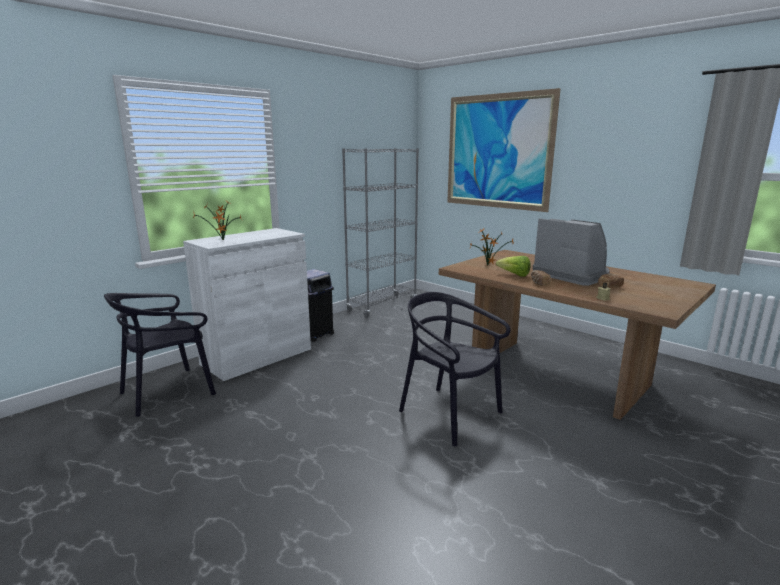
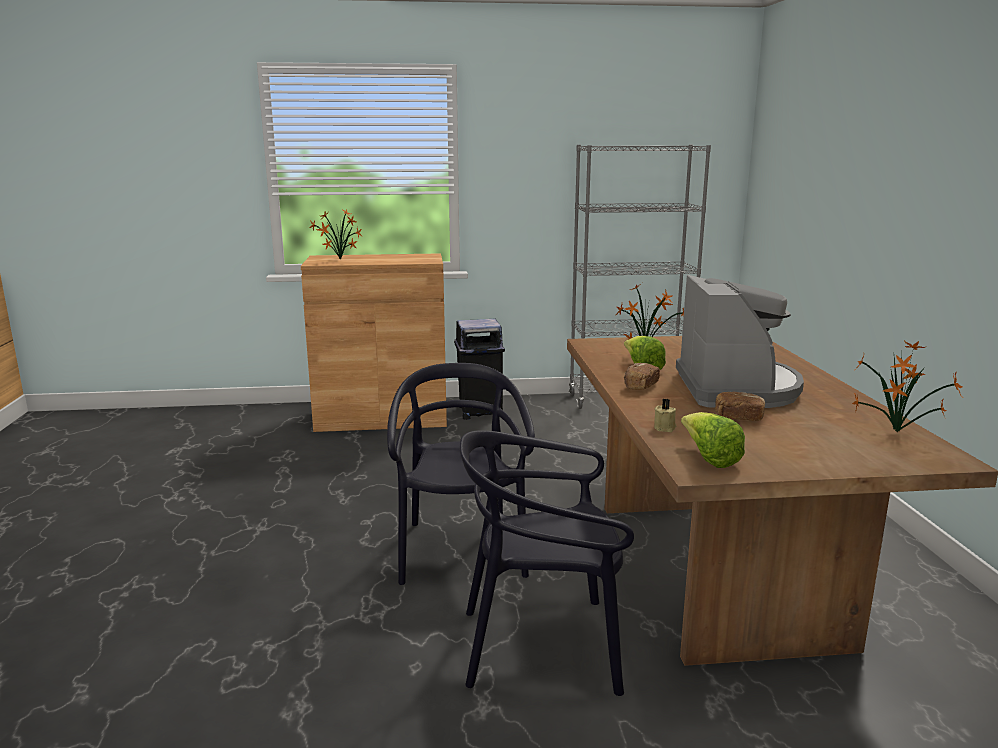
camera: 40 degrees right, 0 degrees up
black chair [104,293,216,417] -> black chair moved to [460,431,634,696]
white cabinet [183,228,311,381] -> brown cabinet [301,253,447,432]
picture [447,88,561,212] -> none
none -> lettuce [681,412,745,468]
none -> potted plant [852,341,962,433]

